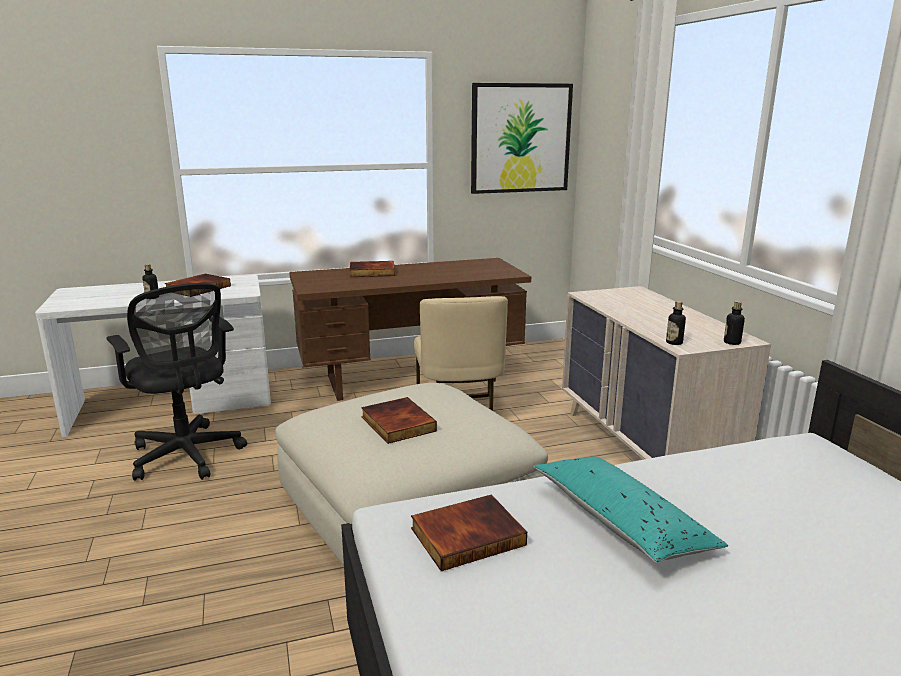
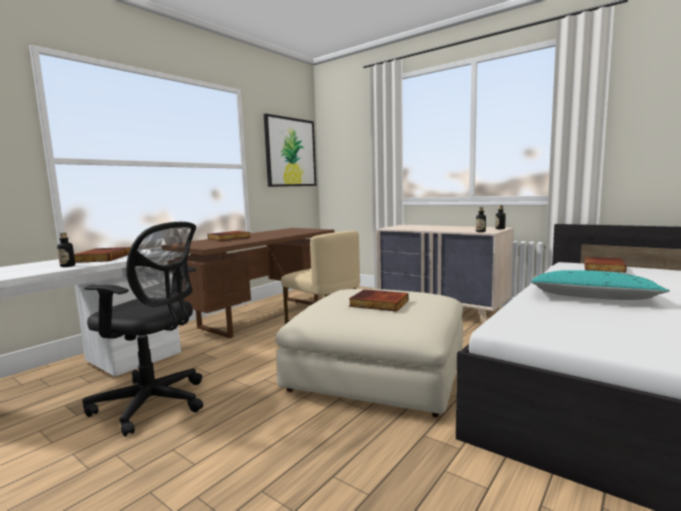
camera: 35 degrees left, 10 degrees down
book [411,494,527,571] -> book moved to [584,257,627,273]

